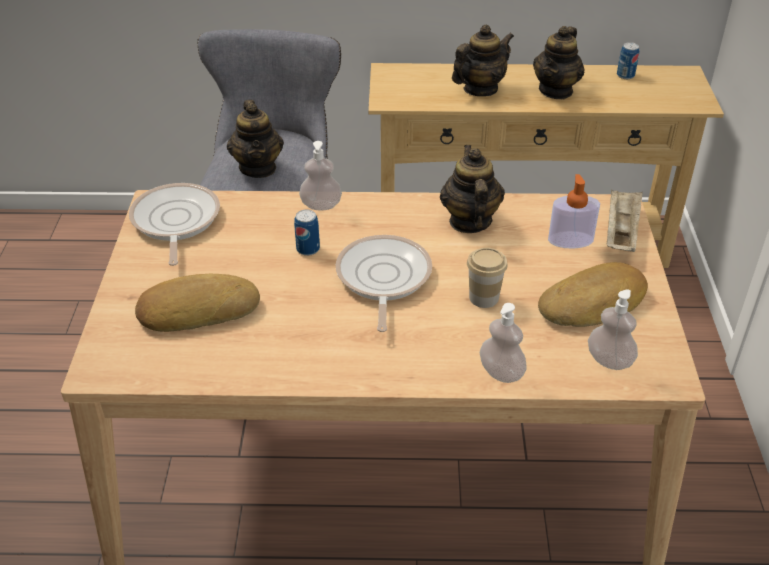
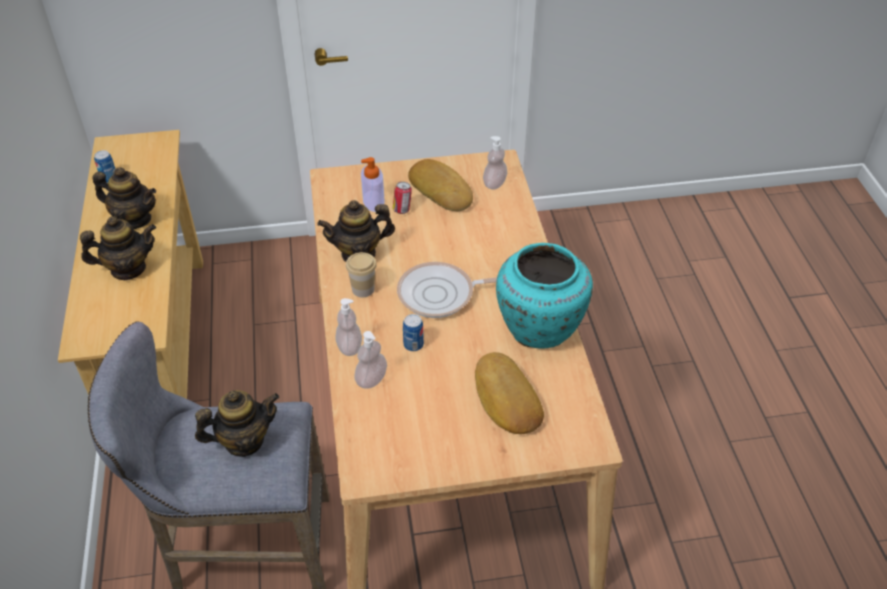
camera: 100 degrees left, 5 degrees up
frying pan [129,183,220,266] -> none
teapot [452,25,514,96] -> teapot turned 120 degrees clockwise [80,216,156,280]
cup [467,247,508,308] -> cup moved to [346,252,377,297]
soap dispenser [480,303,527,383] -> soap dispenser moved to [354,331,387,389]
beige tray [607,189,643,252] -> none
none -> can [393,182,412,214]
none -> turquoise vase [496,243,593,349]

